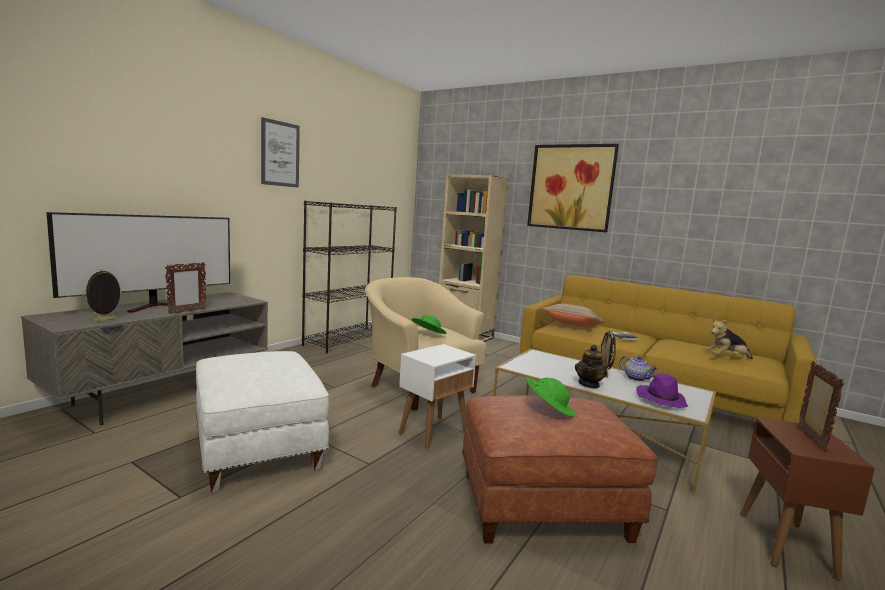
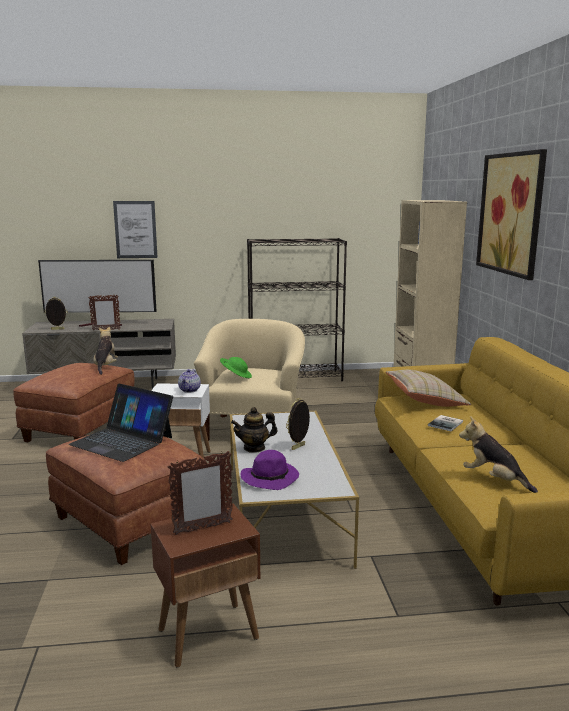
camera: 50 degrees right, 5 degrees up
white ottoman [196,351,329,492] -> brown ottoman [13,363,135,442]
picture [261,117,300,188] -> picture moved to [113,201,158,258]
green hat [526,377,575,417] -> laptop [69,384,173,462]
teapot [619,356,658,381] -> teapot moved to [178,369,201,393]
none -> plush toy [93,327,118,375]

